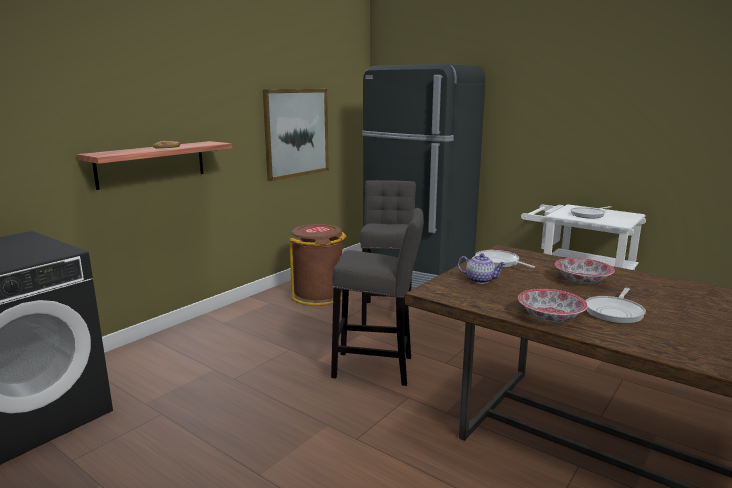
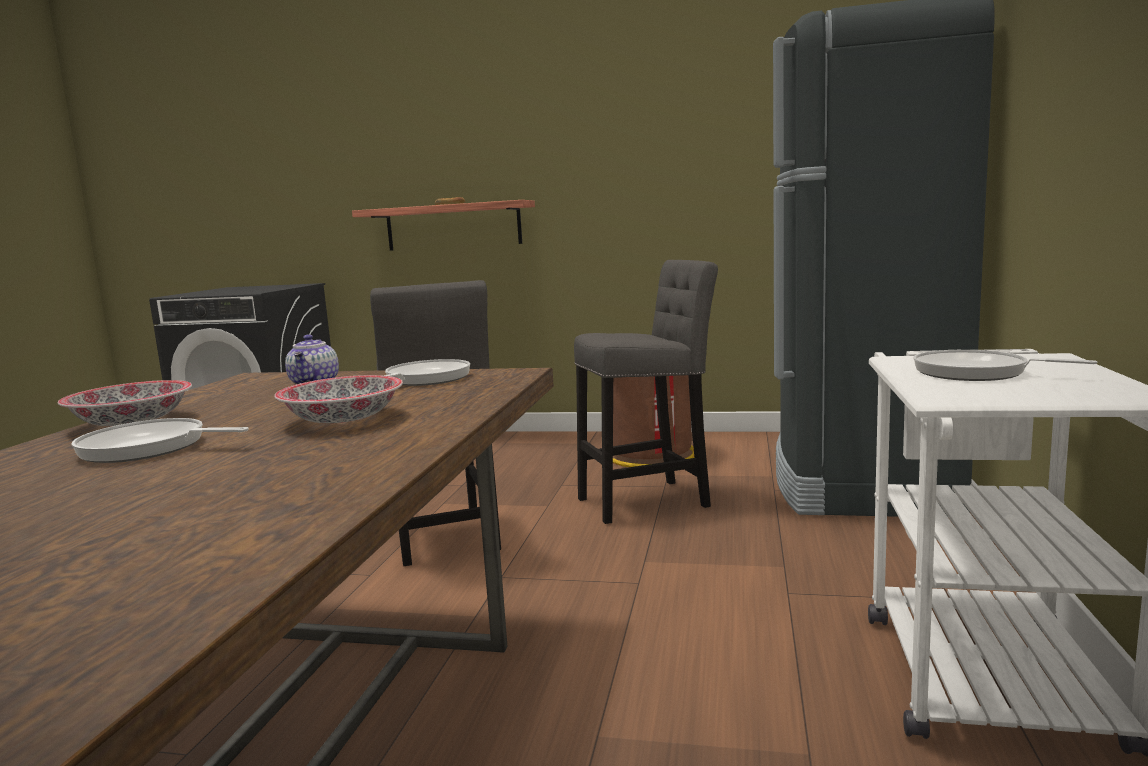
camera: 65 degrees right, 5 degrees down
picture [263,89,329,181] -> none

